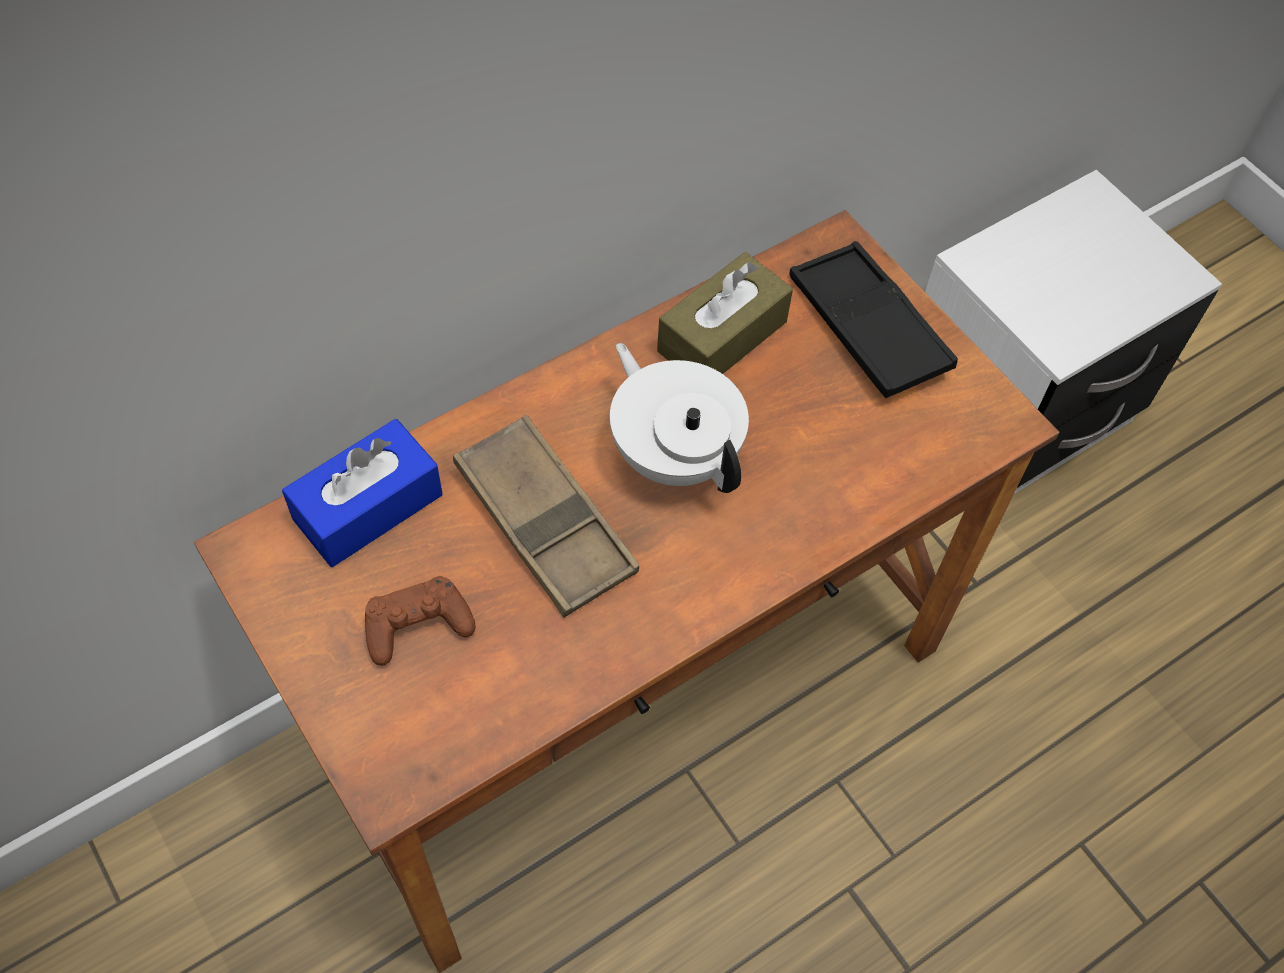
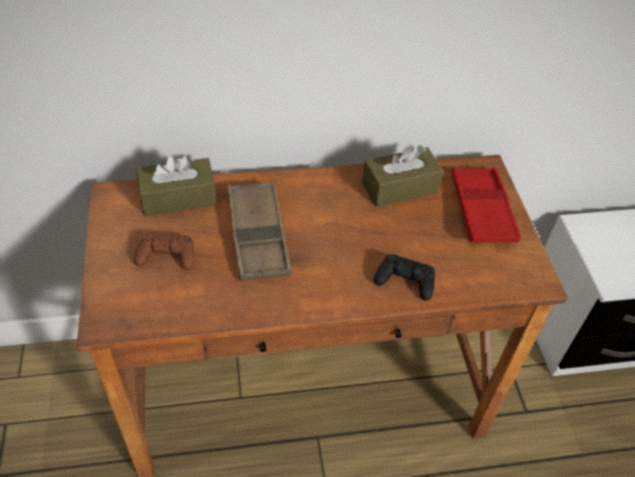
camera: 25 degrees right, 10 degrees down
blue tissue box [282,419,442,567] -> brown tissue box [136,154,217,216]
white teapot [610,343,749,493] -> none
black tray [789,241,958,398] -> red tray [452,167,521,243]
none -> black game controller [374,254,435,300]

